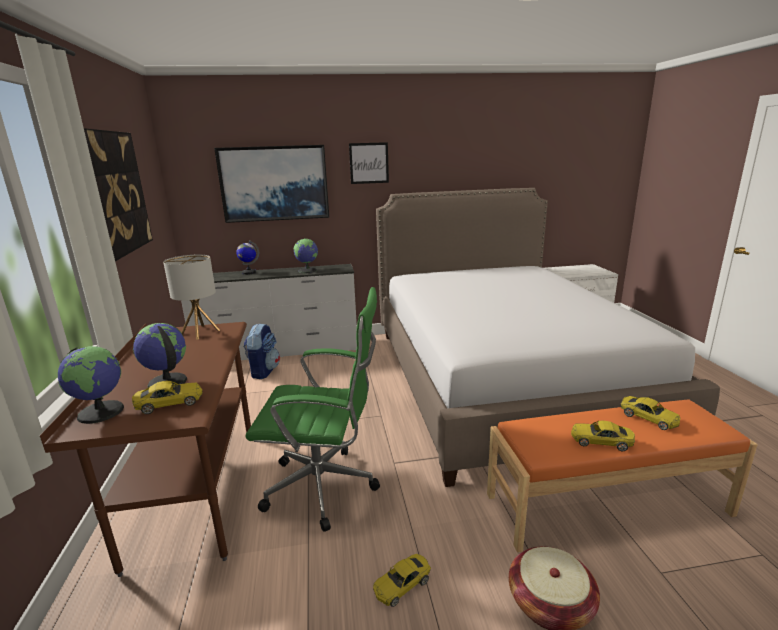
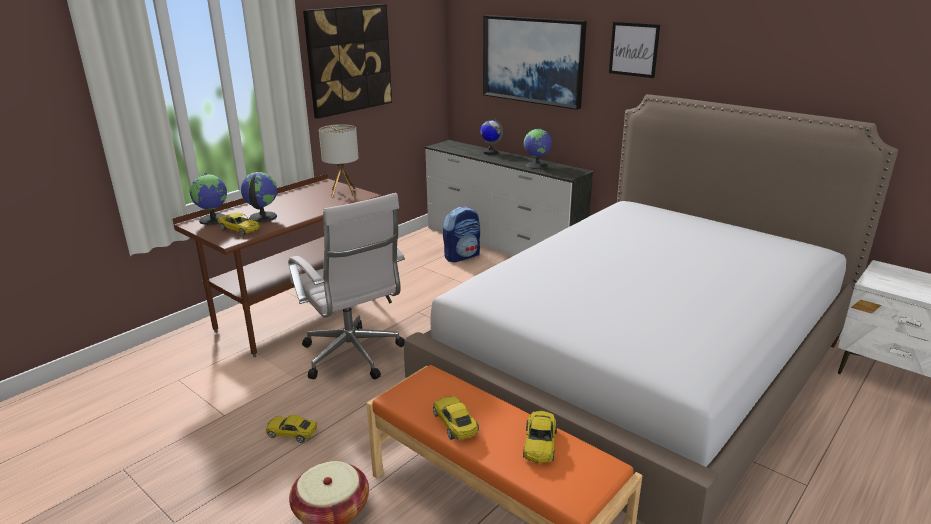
camera: 50 degrees right, 5 degrees up
green office chair [245,287,380,532] -> white office chair [288,193,405,380]

